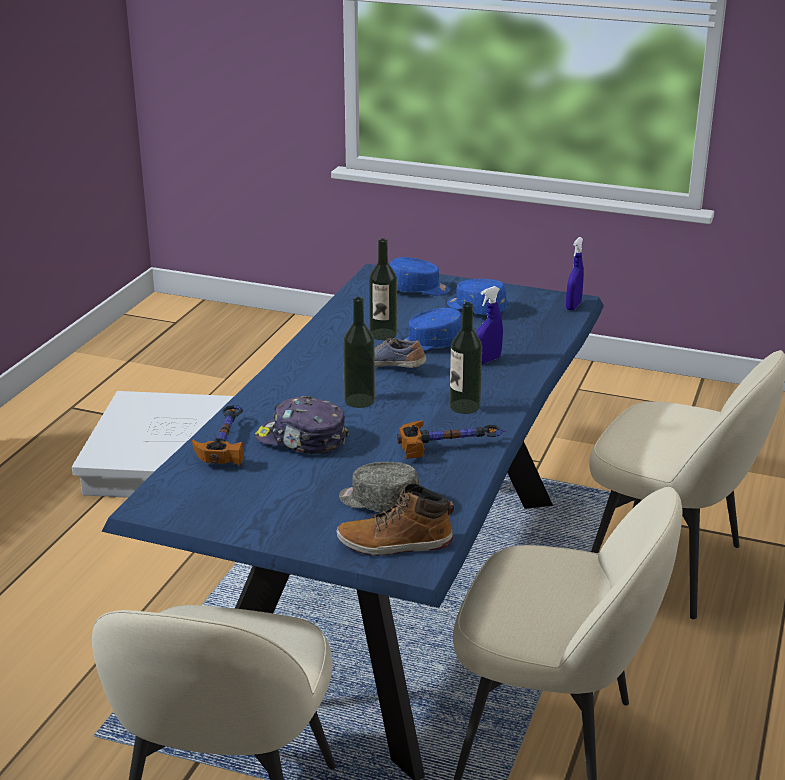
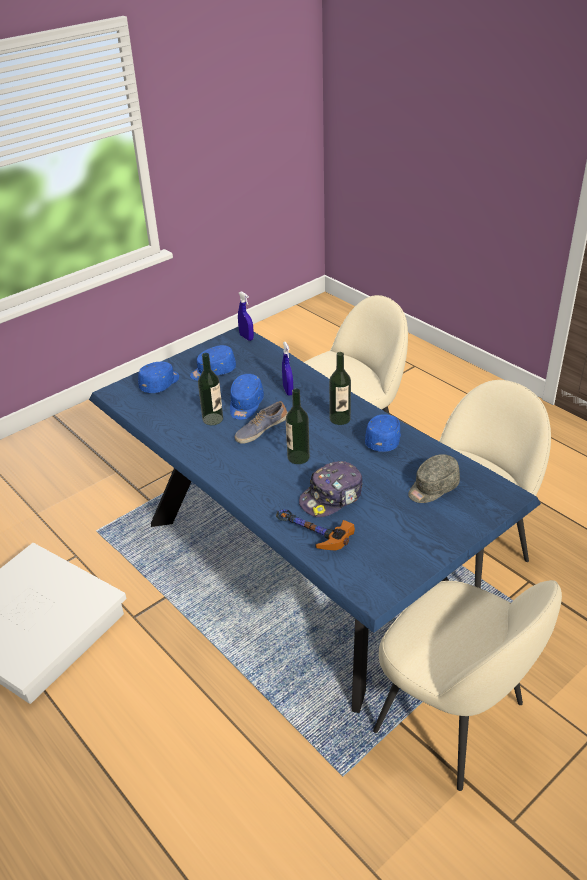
camera: 60 degrees left, 10 degrees up
boot [336,484,454,556] -> none
hammer [397,420,506,459] -> blue cap [365,414,401,452]

